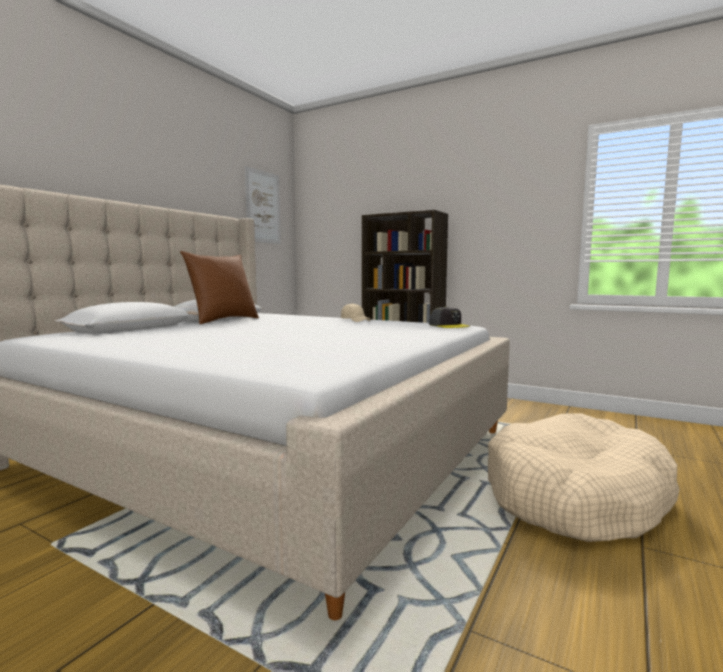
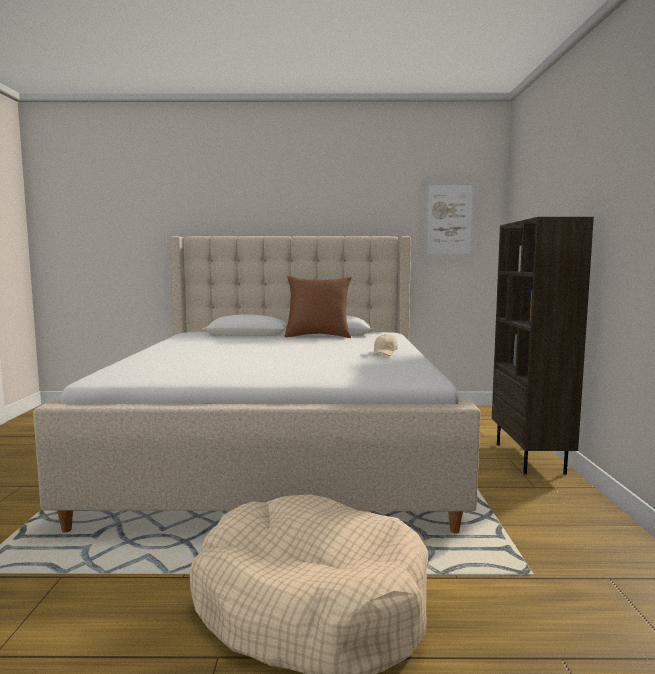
camera: 60 degrees right, 0 degrees up
grey cap [429,306,470,328] -> none

